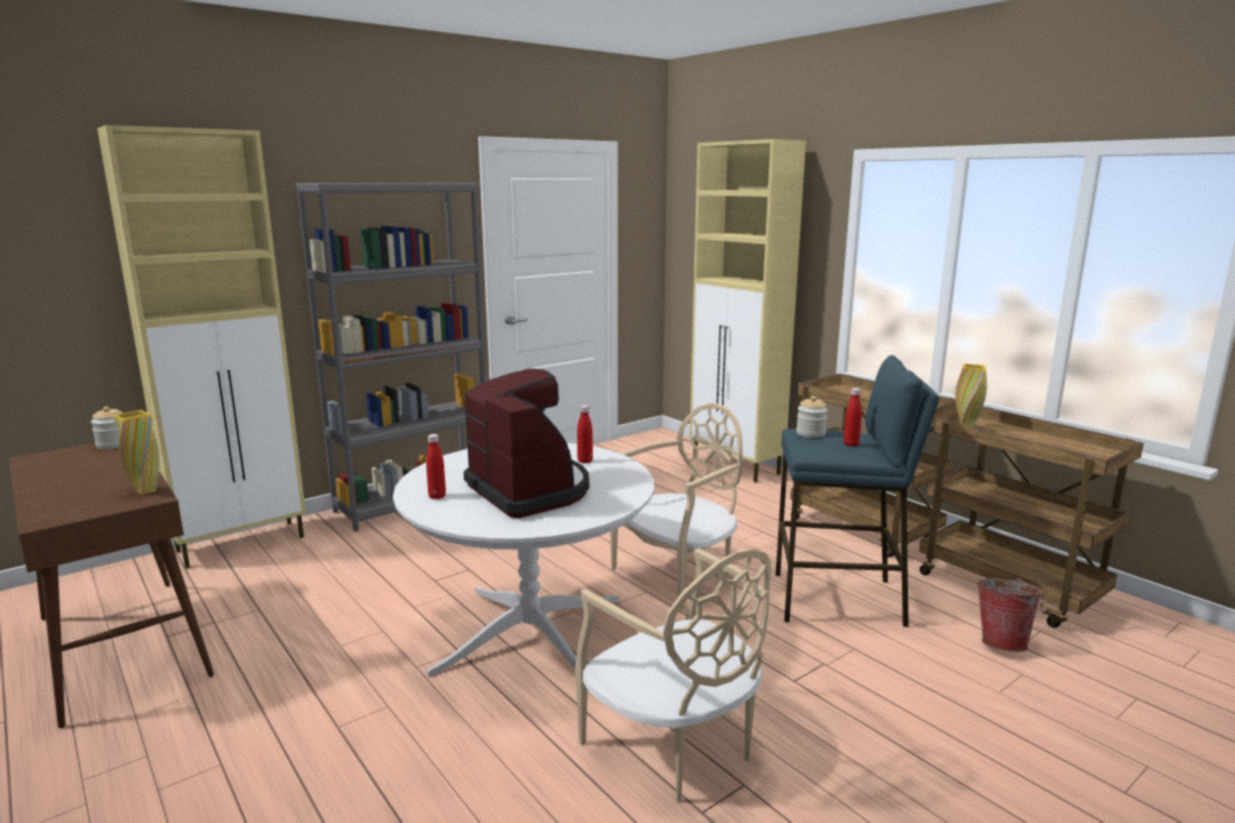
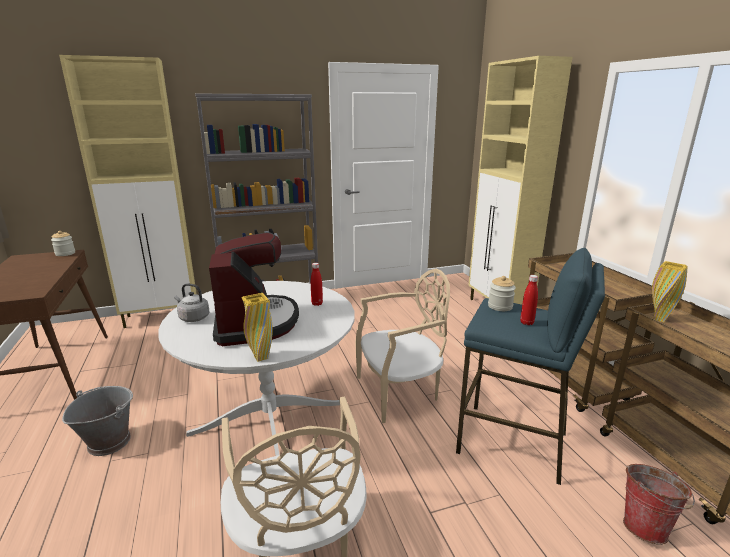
camera: 20 degrees right, 5 degrees up
yellow vase [113,410,160,495] -> yellow vase moved to [241,293,273,362]
red bottle [426,434,446,499] -> grey kettle [174,283,210,322]
none -> grey bucket [62,386,133,456]

